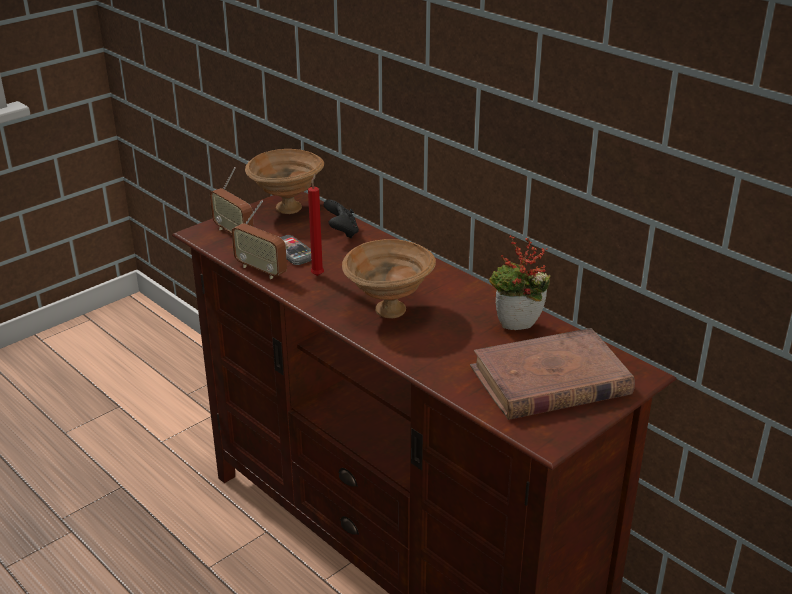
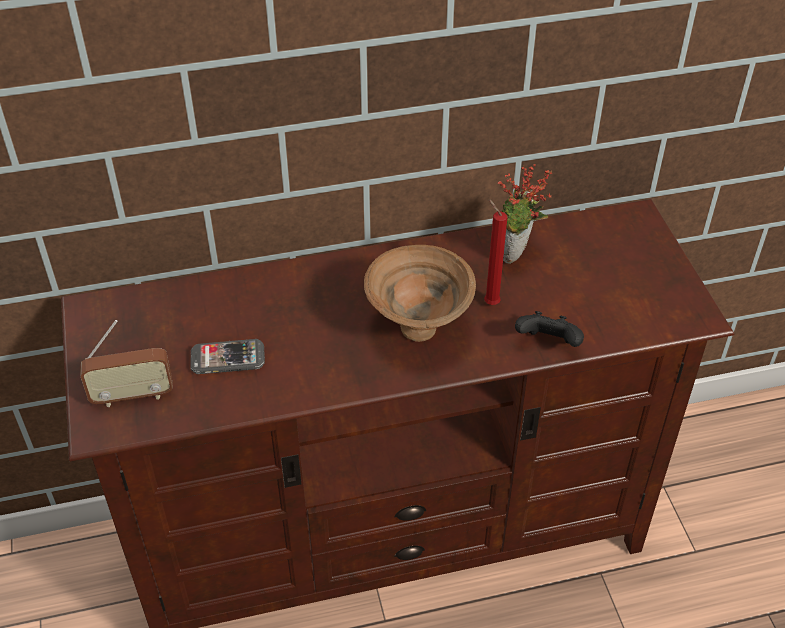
camera: 60 degrees left, 15 degrees up
radio [232,200,287,279] -> none
brown bowl [245,149,324,214] -> none
red candle [308,174,324,276] -> red candle moved to [484,199,507,305]
black game controller [323,200,359,238] -> black game controller moved to [515,311,584,347]
brown book [470,328,635,420] -> none

